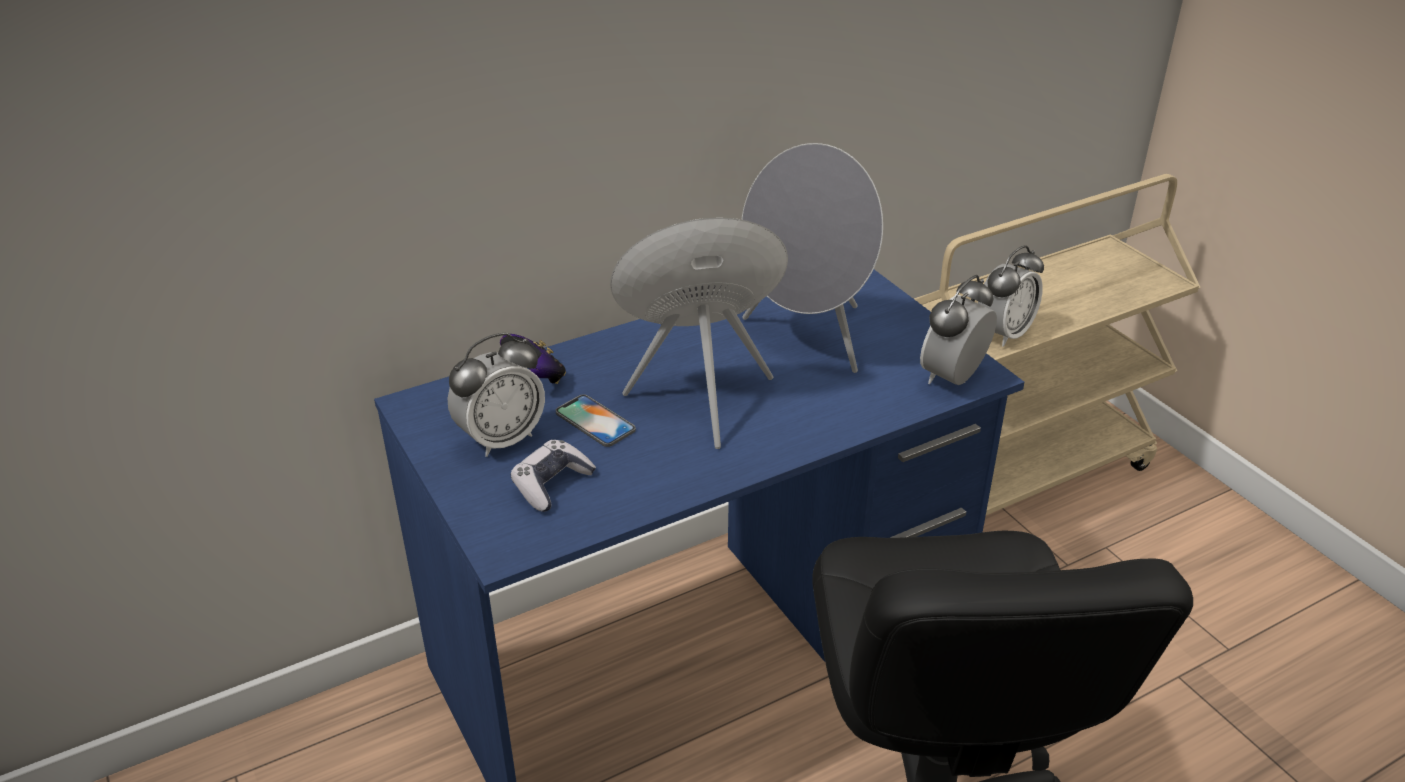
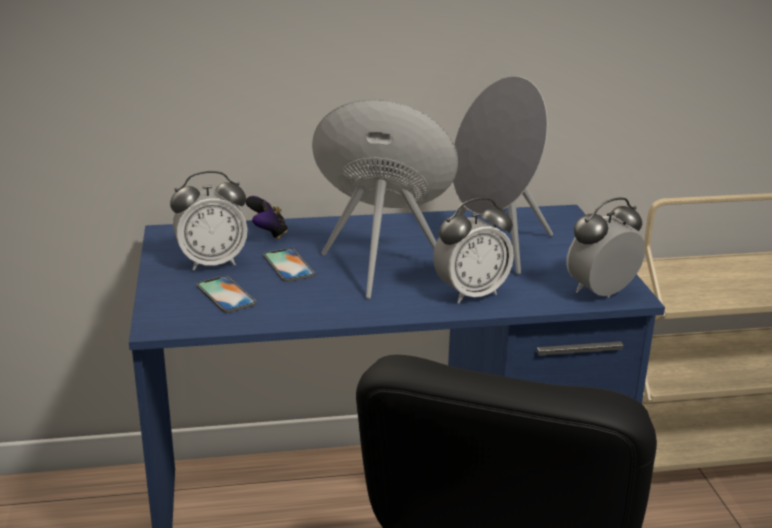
camera: 20 degrees right, 10 degrees down
game controller [510,440,596,512] -> phone [197,275,256,313]
alarm clock [978,245,1044,347] -> alarm clock moved to [433,198,514,303]

